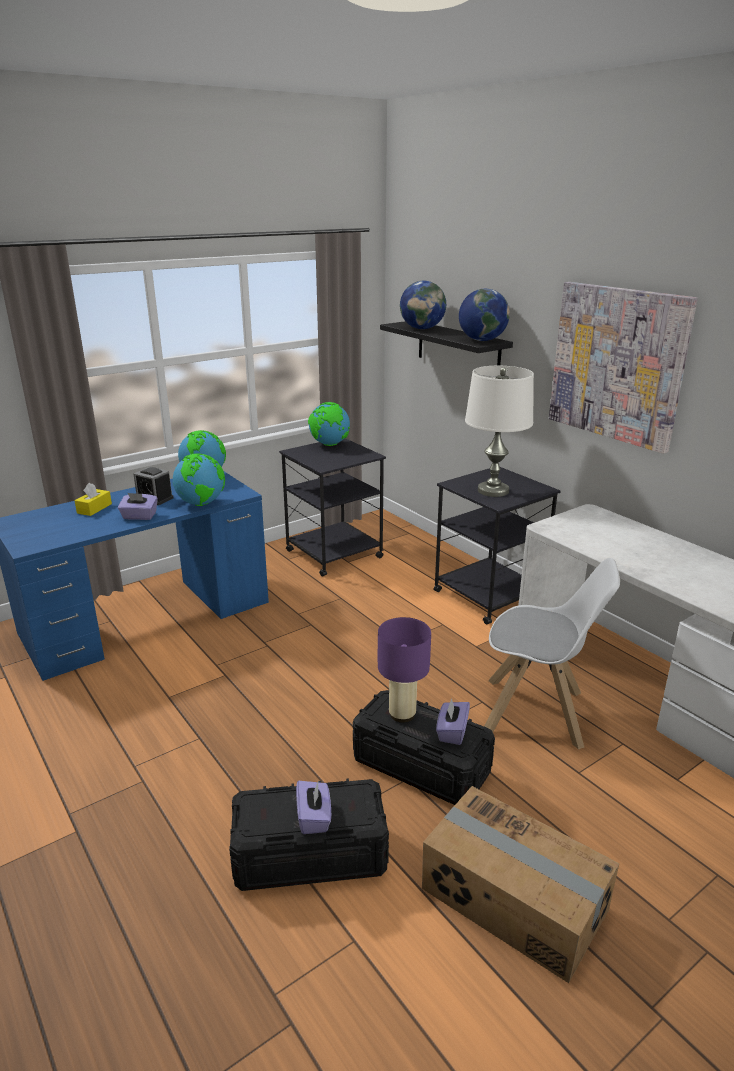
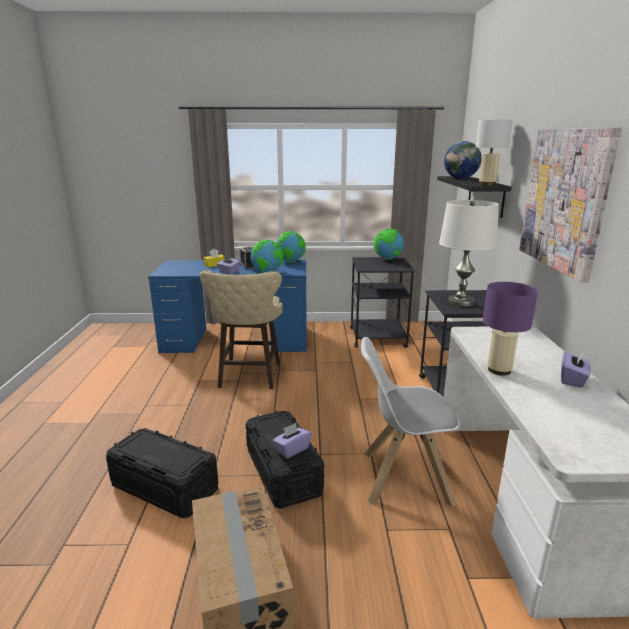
camera: 35 degrees right, 5 degrees down
purple tissue box [296,780,331,834] -> purple tissue box moved to [561,351,591,388]
purple table lamp [378,617,431,723] -> purple table lamp moved to [483,282,538,376]
globe [459,289,510,341] -> white table lamp [476,120,512,185]
chair [484,558,620,749] -> chair turned 135 degrees clockwise [361,337,460,507]
none -> beige stool [200,270,283,389]

